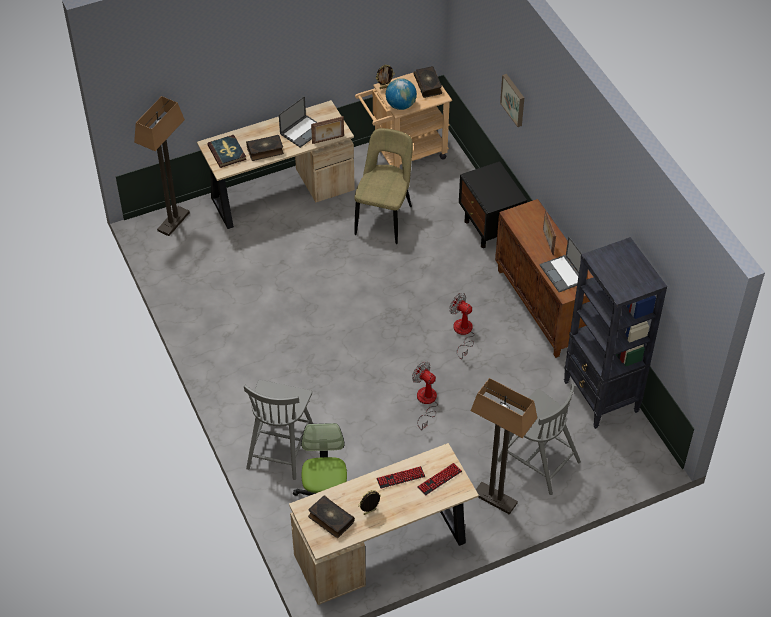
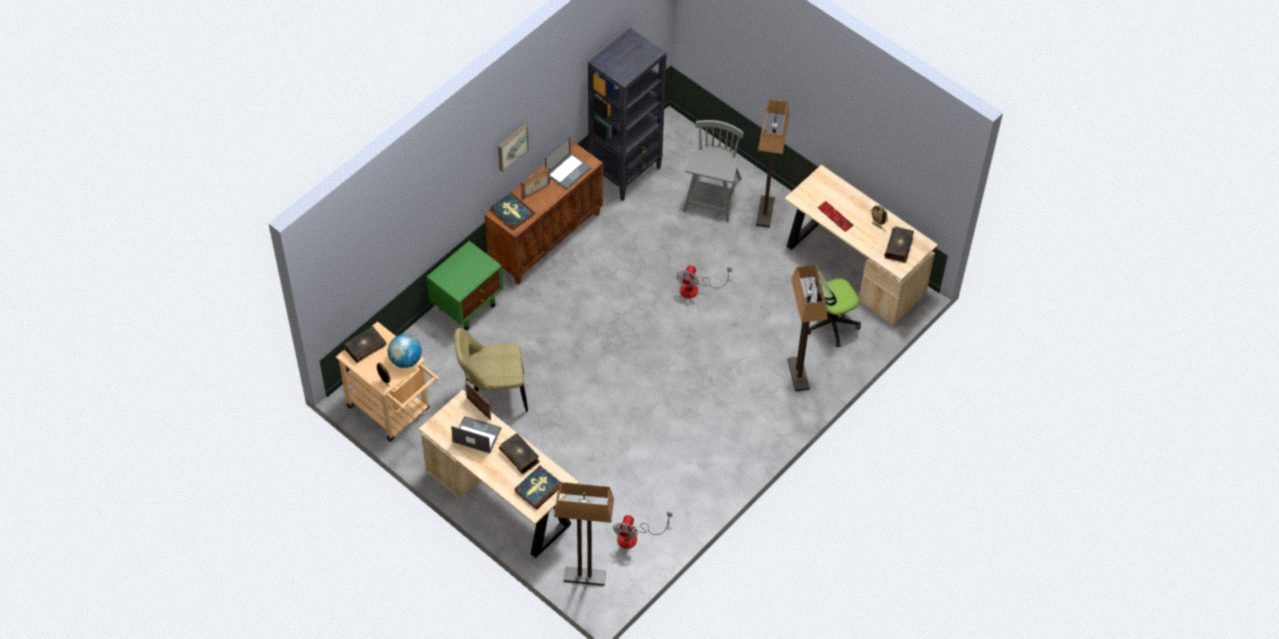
camera: 115 degrees left, 5 degrees up
grey chair [244,380,313,480] -> floor lamp [788,265,827,392]
keyboard [417,463,462,496] -> none
fan [449,293,475,359] -> fan moved to [613,512,672,549]
black nightstand [459,161,527,248] -> green nightstand [426,241,503,330]
picture [500,74,524,127] -> picture moved to [498,124,529,172]
none -> book [491,192,535,230]

